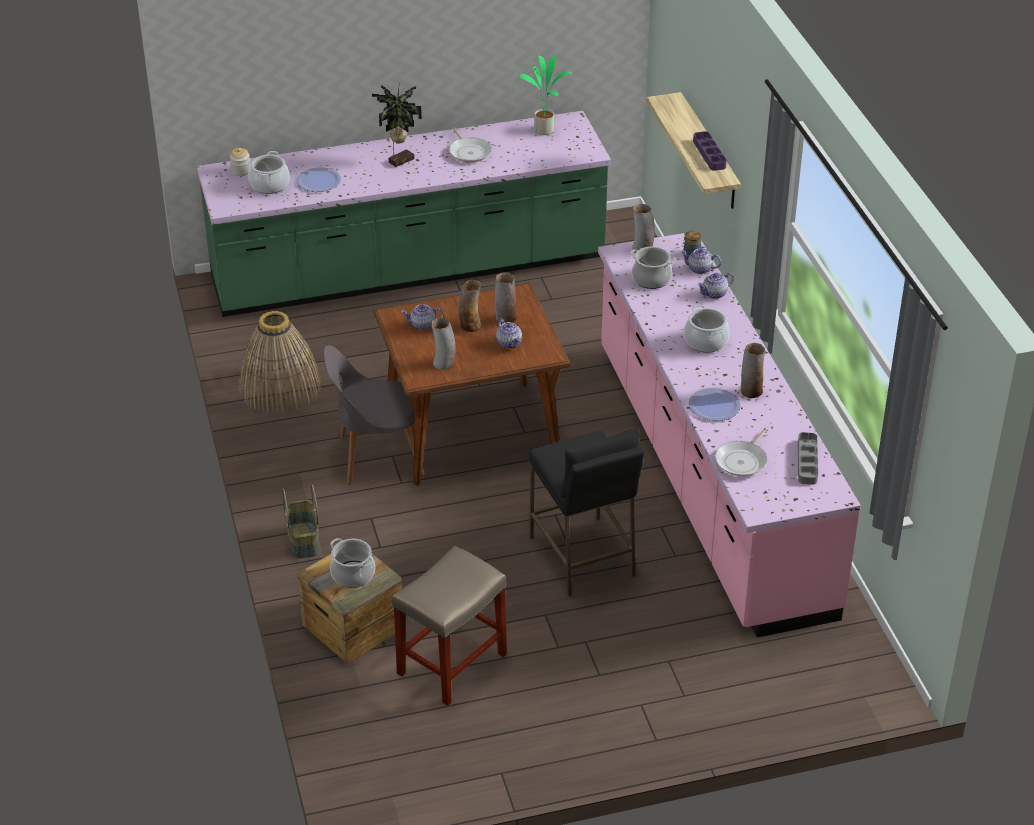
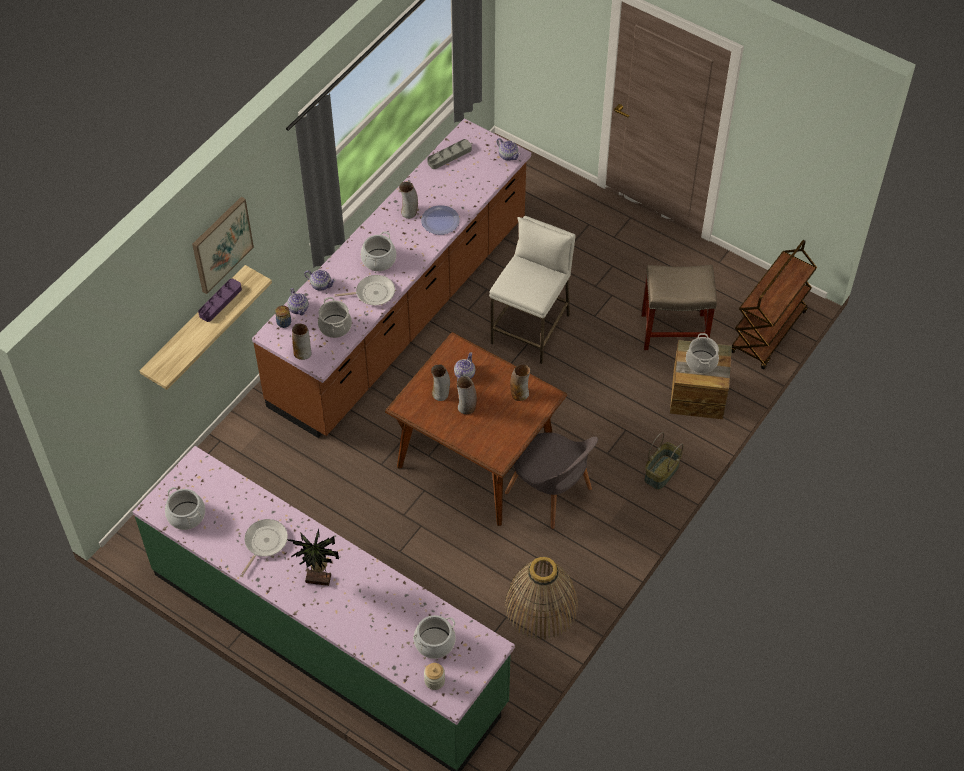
camera: 130 degrees left, 15 degrees up
plate [296,167,341,192] -> none
teapot [401,304,444,330] -> teapot moved to [497,138,520,161]
potted plant [520,55,572,135] -> cooking pot [165,487,205,530]
black stool [529,429,645,596] -> white stool [489,216,575,364]
pink counter [598,233,861,637] -> brown counter [252,119,531,438]
frying pan [715,428,767,476] -> frying pan moved to [335,275,395,305]
none -> picture [192,197,254,294]
none -> brown cart [731,240,817,369]

